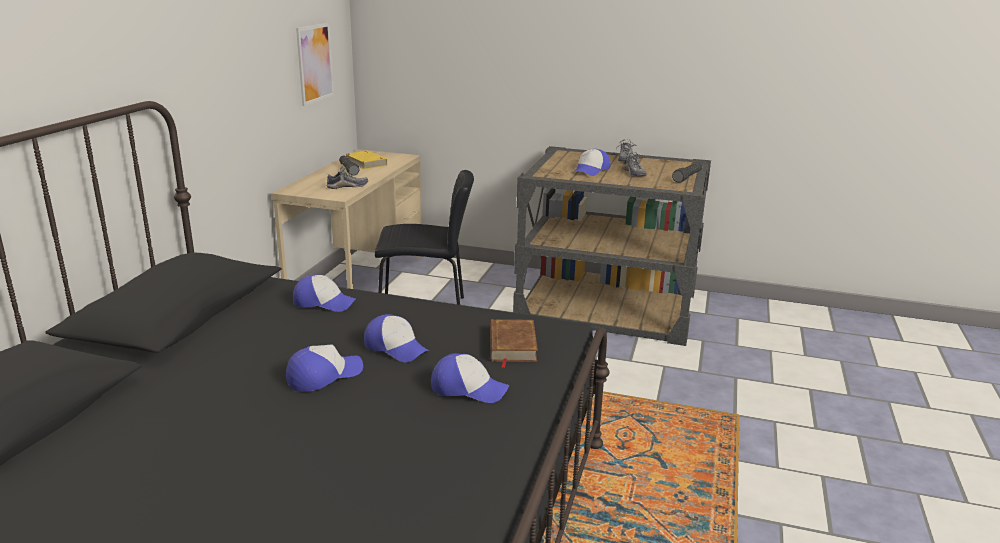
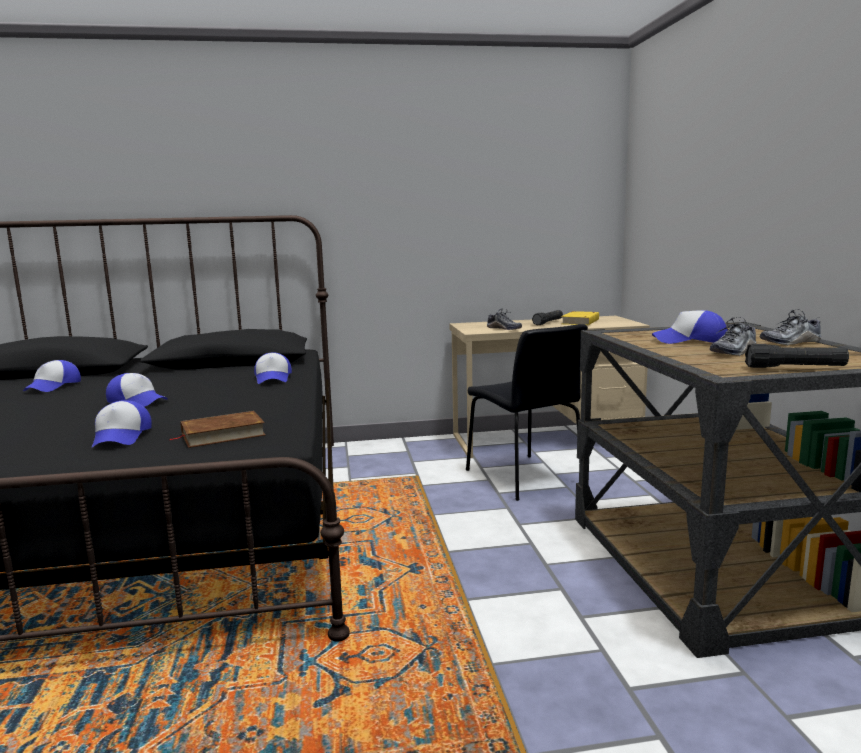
camera: 65 degrees right, 10 degrees down
picture [296,23,334,106] -> none
cap [364,314,429,362] -> cap moved to [23,360,81,392]

